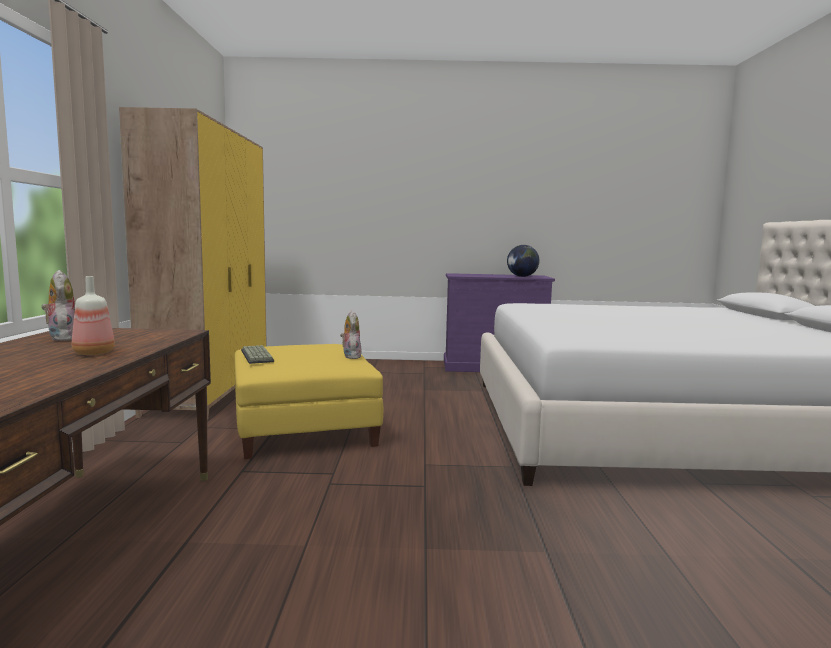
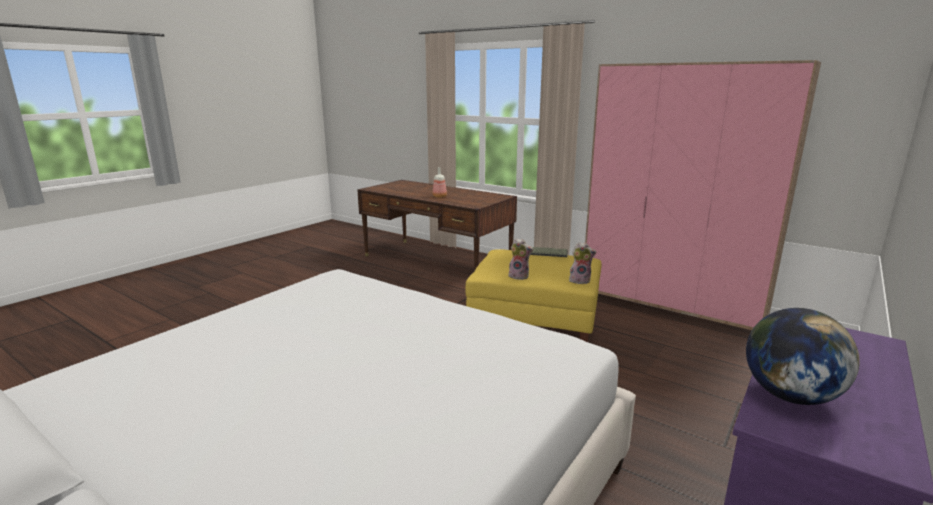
camera: 125 degrees right, 10 degrees up
plush toy [42,270,75,341] -> plush toy moved to [569,242,597,284]
yellow wardrobe [119,107,267,419] -> pink wardrobe [585,60,821,330]

